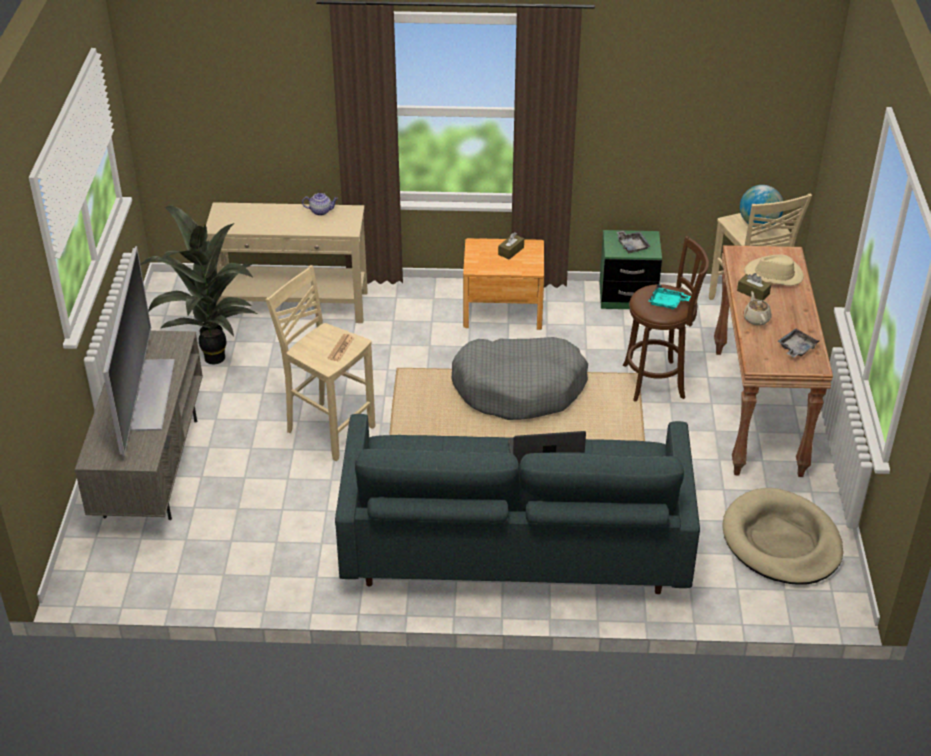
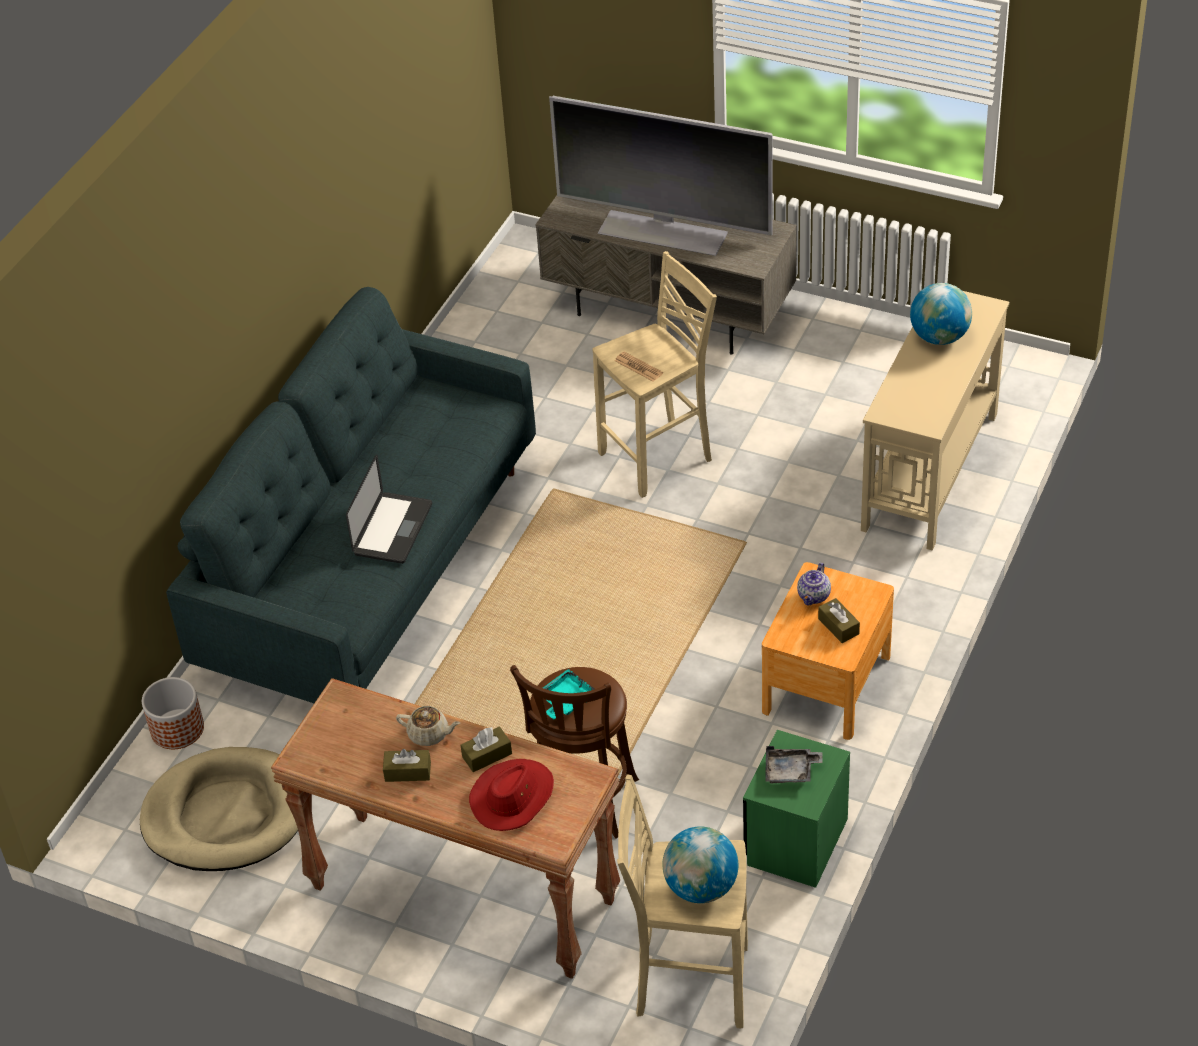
camera: 115 degrees right, 5 degrees up
potted plant [140,205,257,364] -> none
teapot [302,193,338,216] -> teapot moved to [797,563,831,606]
grey dog bed [452,337,588,420] -> none
beige hat [744,254,804,286] -> red hat [469,759,554,831]
grey tray [778,329,820,357] -> none
none -> planter [142,677,204,749]
none -> brown tissue box [383,749,431,782]
none -> globe [910,283,972,345]

